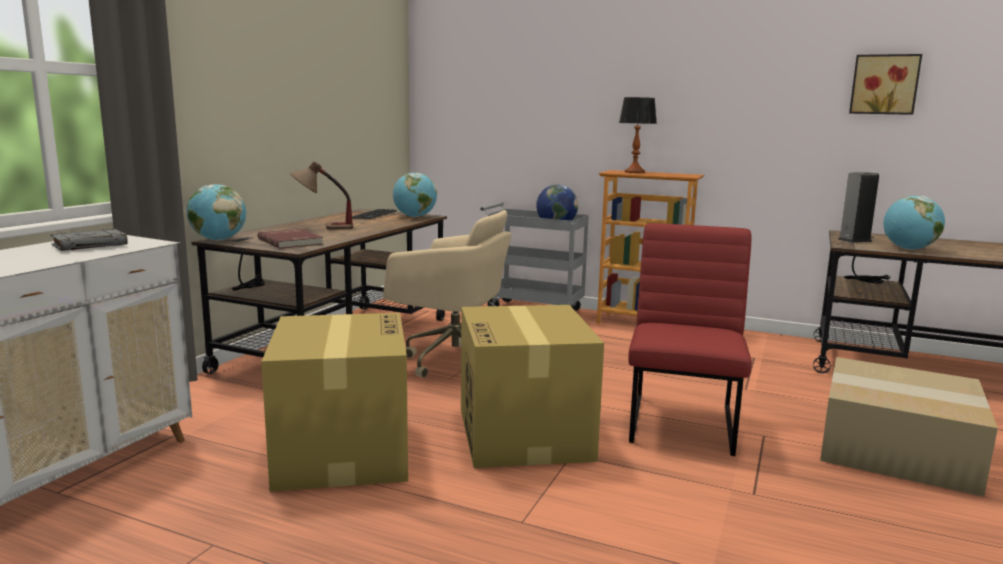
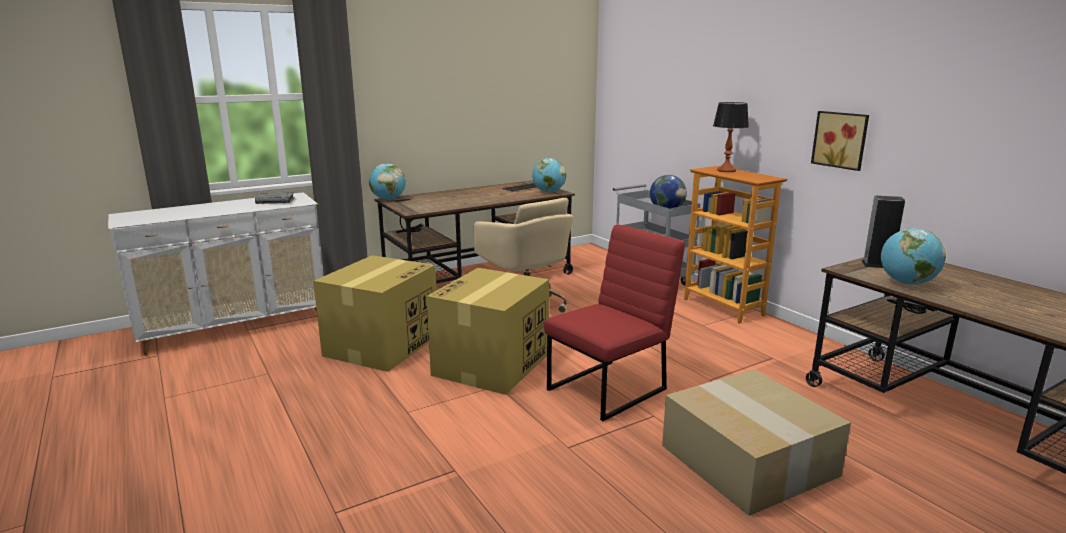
camera: 35 degrees right, 5 degrees up
red book [258,229,323,249] -> none
table lamp [290,161,353,230] -> none
picture [849,54,922,115] -> picture moved to [811,111,869,171]

